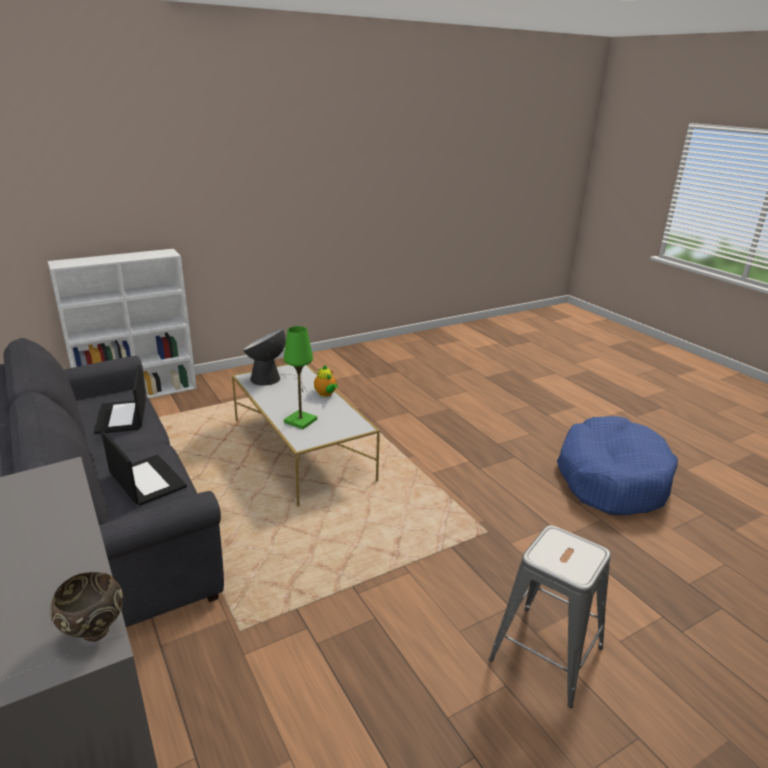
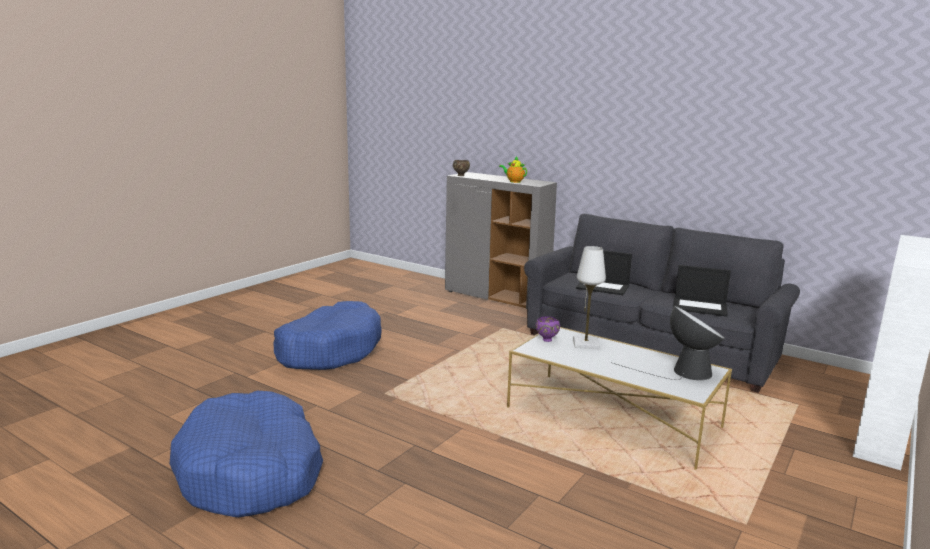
camera: 155 degrees right, 10 degrees down
laptop [94,365,146,434] -> laptop turned 150 degrees clockwise [673,265,731,316]
green table lamp [284,326,317,429] -> white table lamp [573,246,606,349]
teapot [314,365,338,397] -> teapot moved to [499,157,527,183]
grey stool [489,525,611,708] -> blue dog bed [273,301,382,370]
none -> purple bowl [536,316,560,342]

